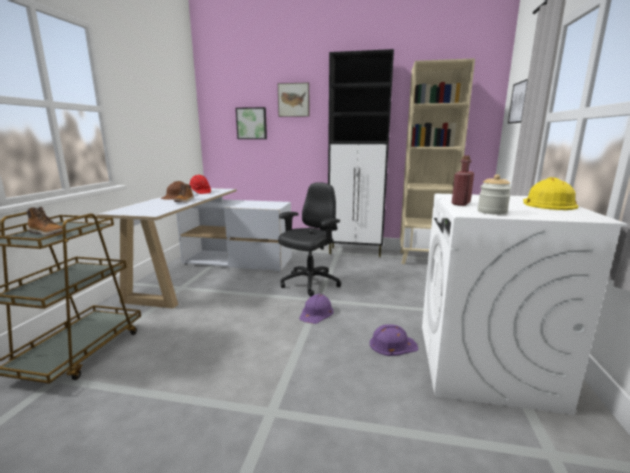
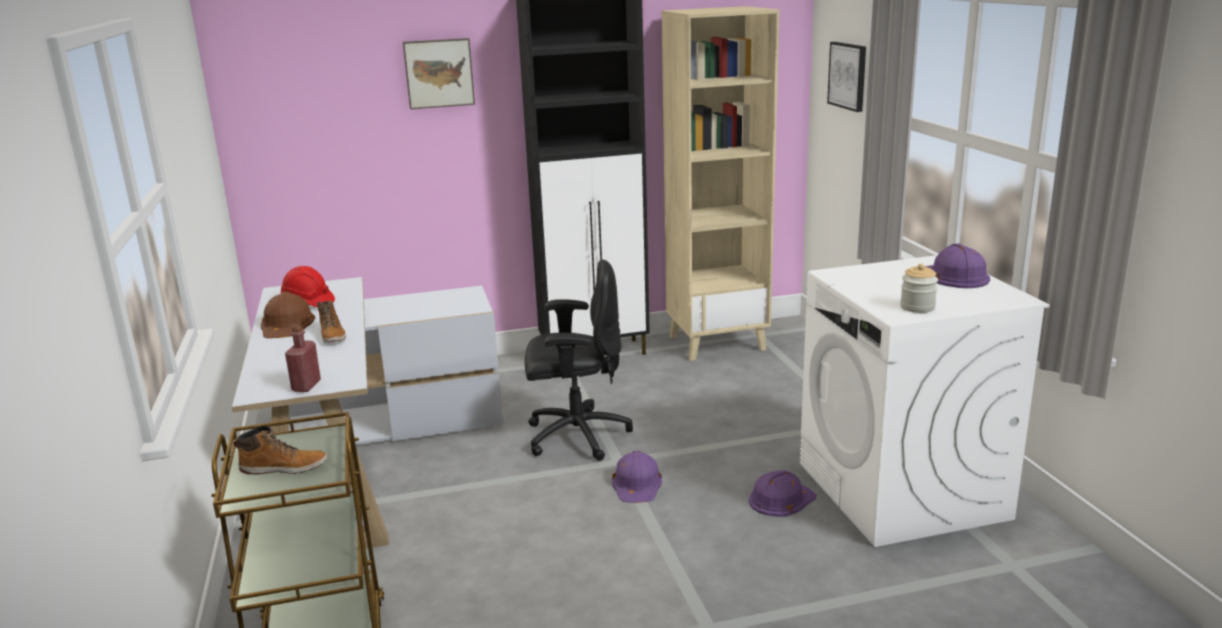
camera: 25 degrees left, 5 degrees up
picture [236,107,267,139] -> none
black office chair [278,182,341,297] -> black office chair turned 75 degrees clockwise [525,259,633,461]
red bottle [452,155,474,206] -> red bottle moved to [285,325,321,392]
yellow hard hat [523,177,579,210] -> purple hard hat [925,244,990,288]

